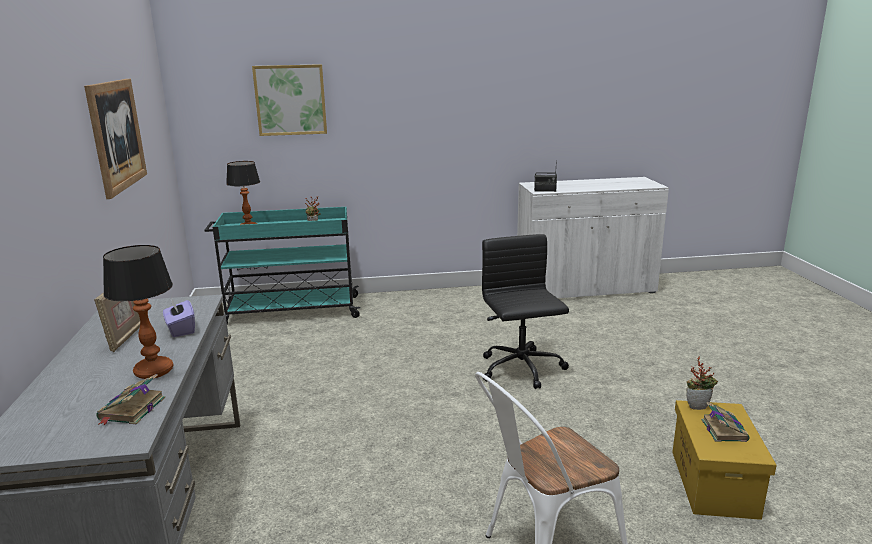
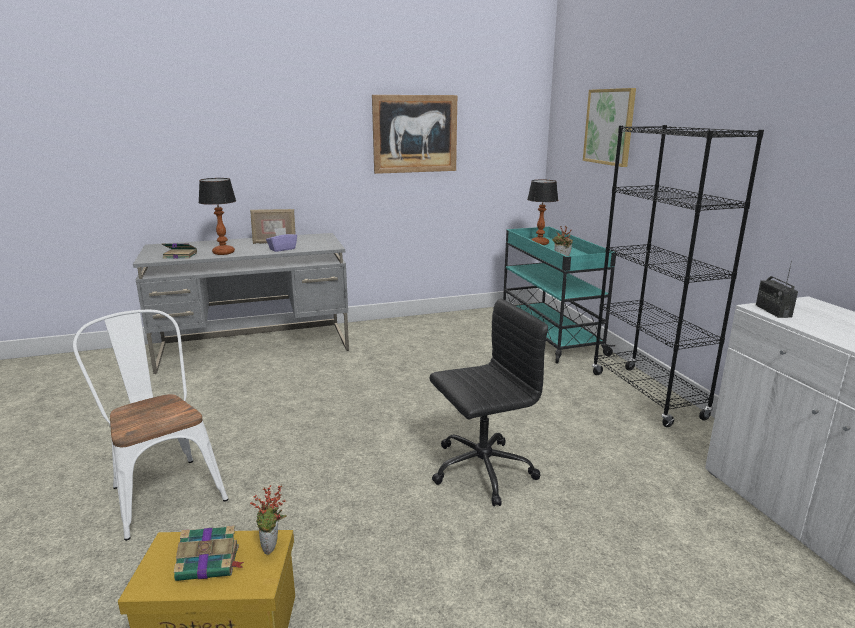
camera: 80 degrees right, 0 degrees up
none -> black bookcase [592,125,764,427]

